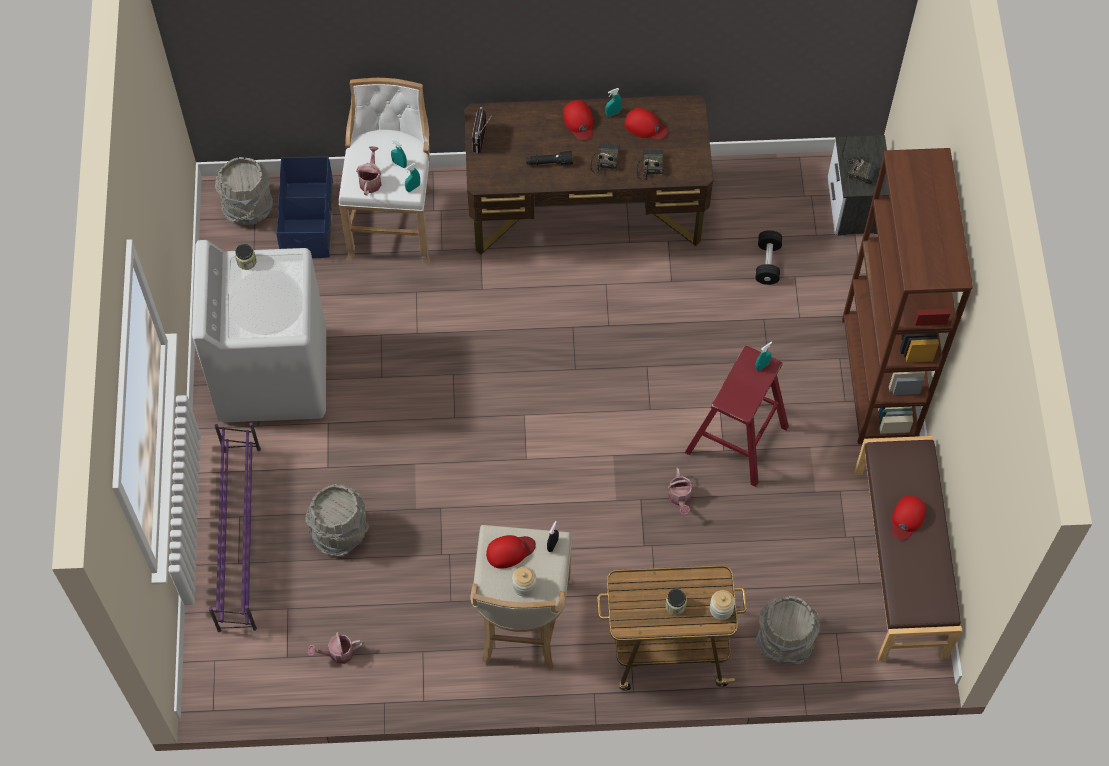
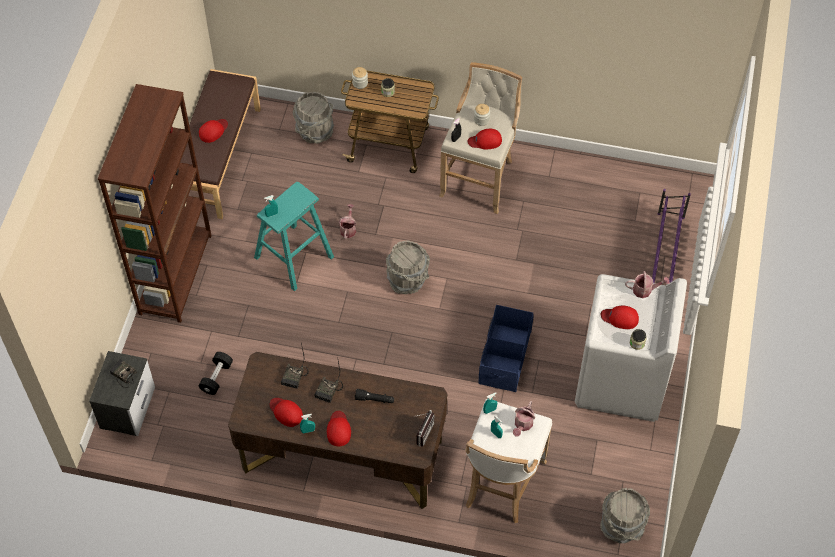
camera: 165 degrees left, 5 degrees down
blue storage box [277,157,333,258] -> blue storage box moved to [479,305,534,392]
grey bucket [305,484,369,556] -> grey bucket moved to [386,240,430,294]
watering can [308,632,364,664] -> watering can moved to [625,271,670,298]
red stool [685,346,789,487] -> turquoise stool [254,182,334,291]
none -> red cap [601,306,639,329]

